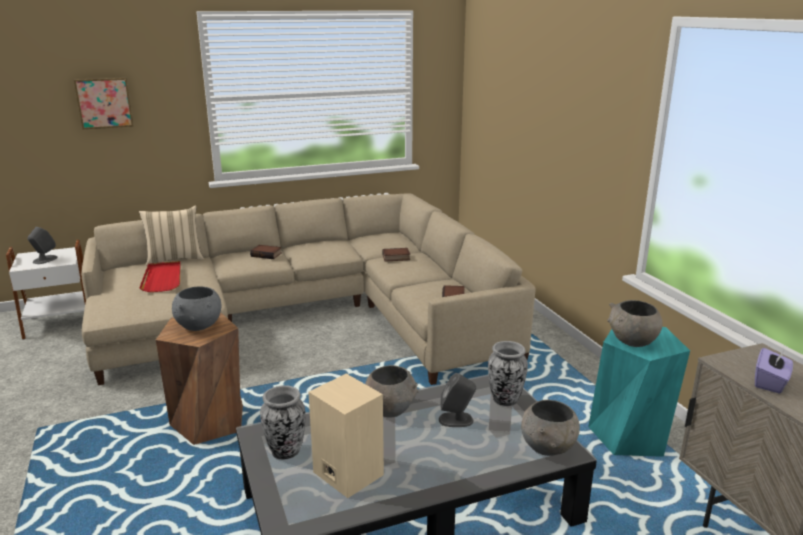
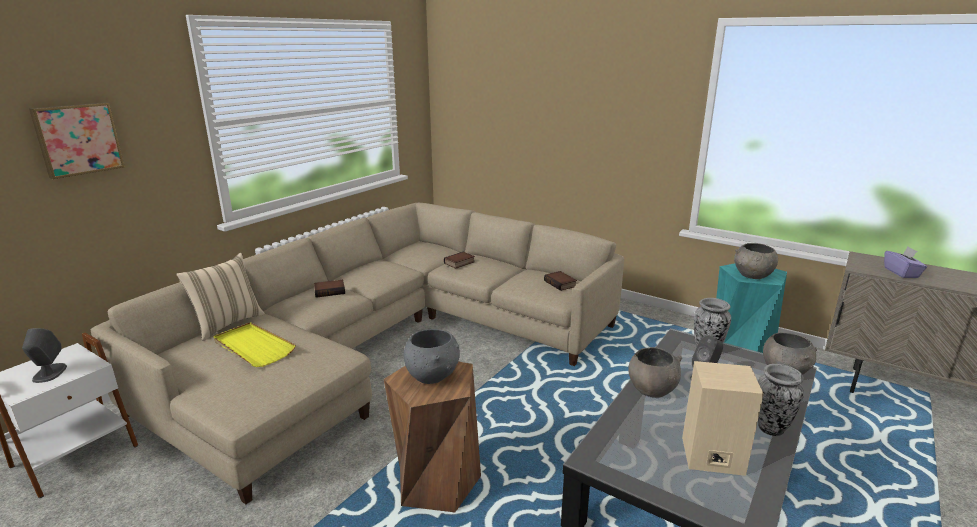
camera: 35 degrees left, 0 degrees up
red tray [139,261,181,292] -> yellow tray [213,322,296,367]
vase [260,385,306,460] -> vase moved to [758,364,804,436]

